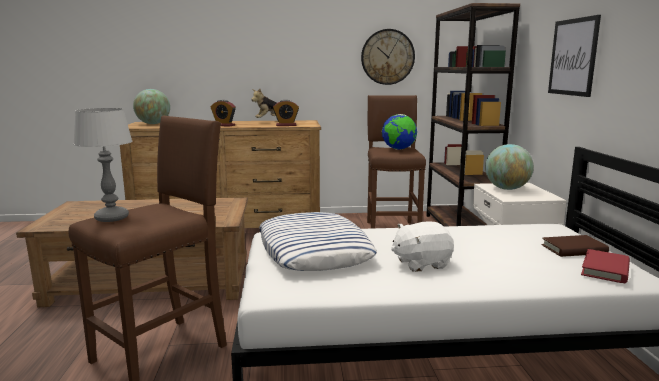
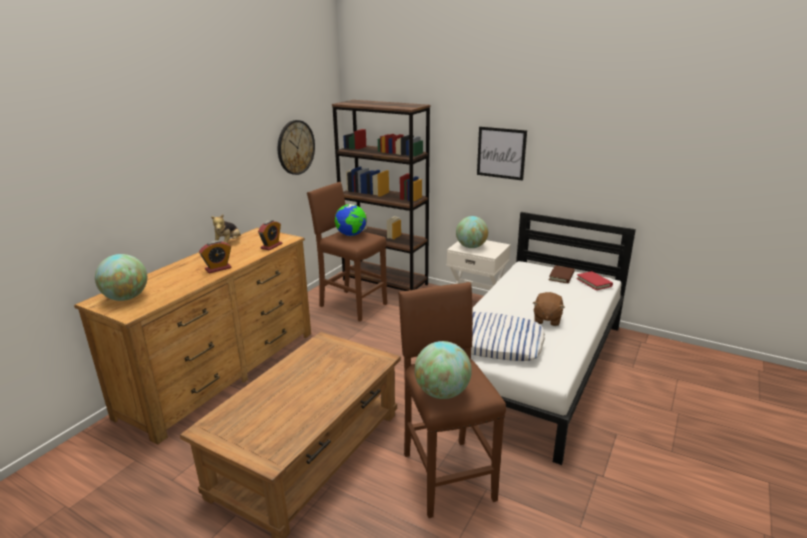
camera: 55 degrees left, 10 degrees up
table lamp [73,108,132,222] -> globe [414,341,472,399]
white plush toy [391,221,454,272] -> brown plush toy [533,292,565,326]

